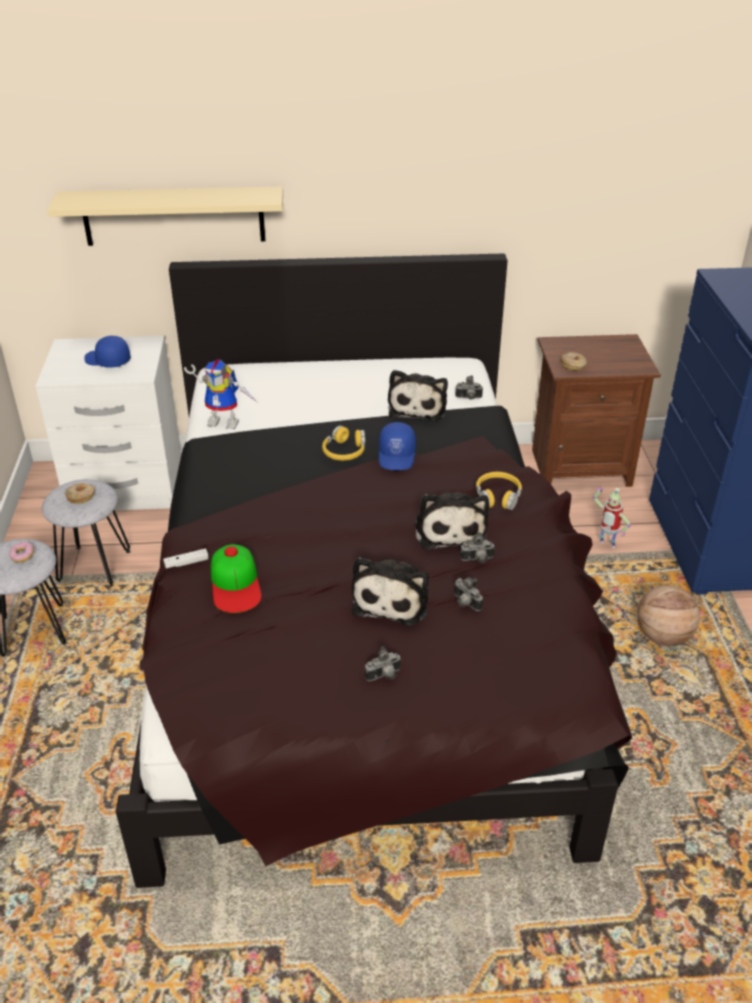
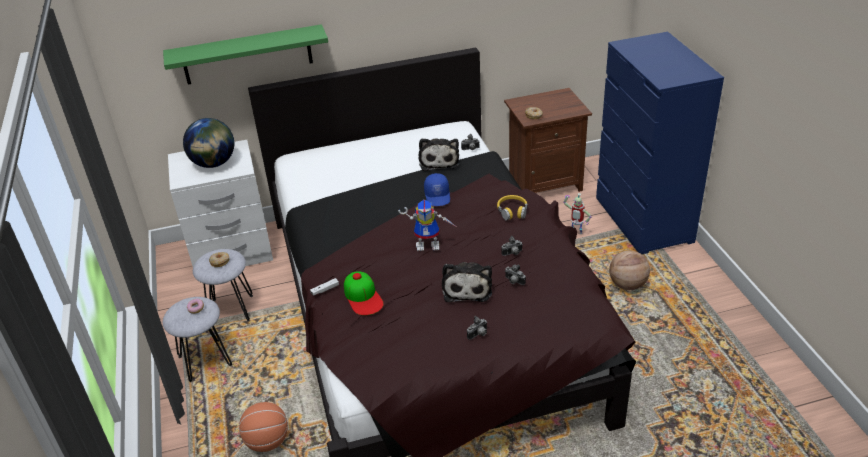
camera: 10 degrees left, 0 degrees up
beige shelf [47,186,283,246] -> green shelf [163,24,328,85]
blue cap [84,336,131,368] -> globe [183,118,234,168]
toy robot [184,359,257,429] -> toy robot moved to [398,199,456,251]
yellow headphones [322,425,365,461] -> none
plush toy [416,492,489,550] -> none
none -> basketball [239,402,288,452]

